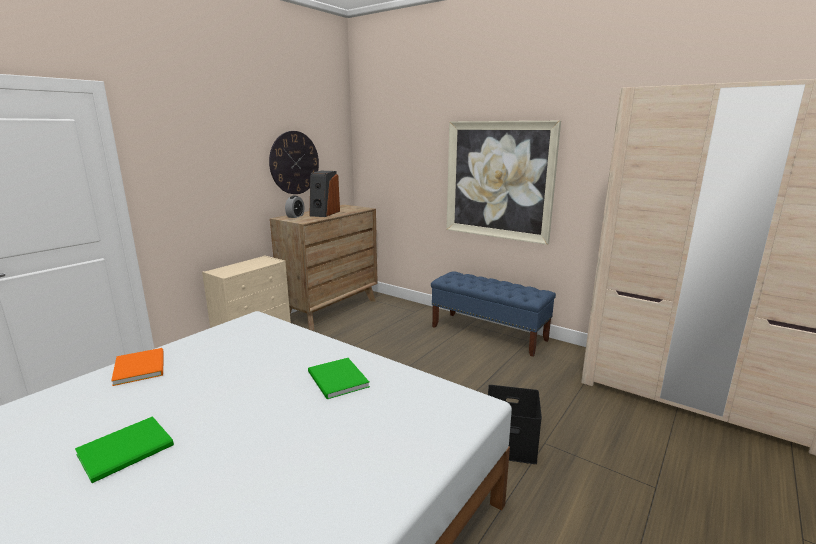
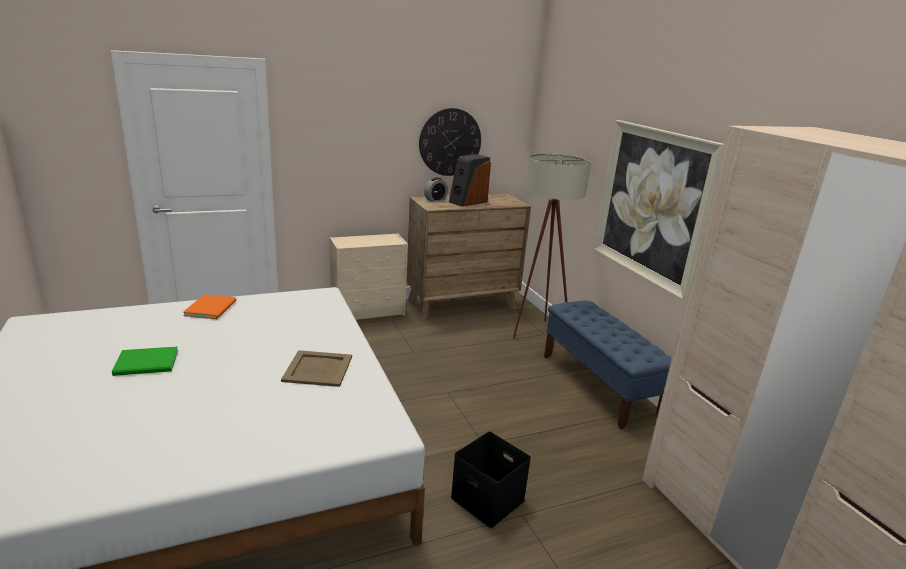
camera: 30 degrees right, 5 degrees up
green book [308,358,370,399] -> beige tray [281,350,352,387]
none -> beige floor lamp [513,153,591,339]

